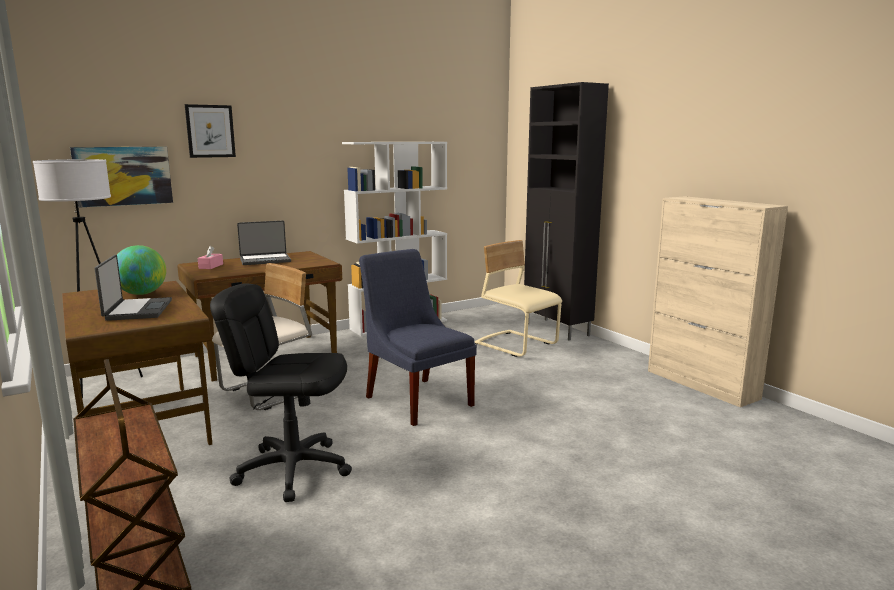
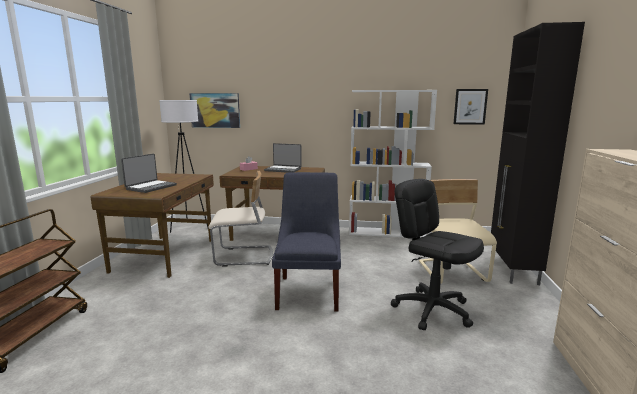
camera: 40 degrees right, 0 degrees up
globe [117,245,166,295] -> none
picture [185,104,236,158] -> picture moved to [453,89,488,125]
black office chair [210,283,352,502] -> black office chair moved to [391,179,484,330]

